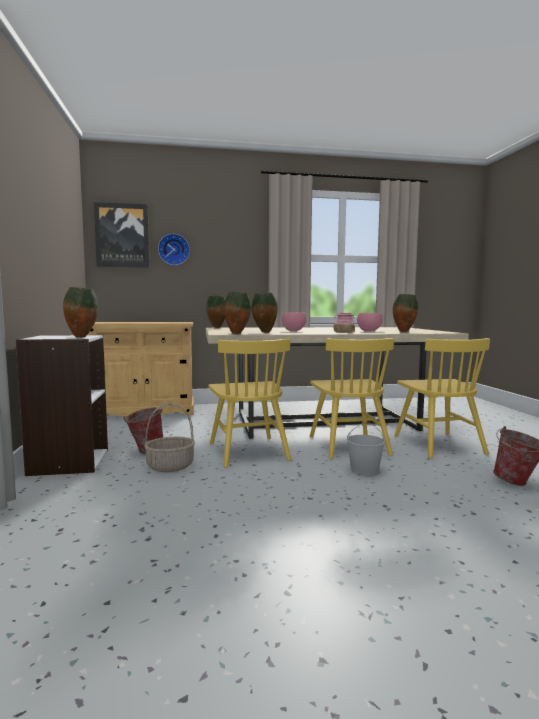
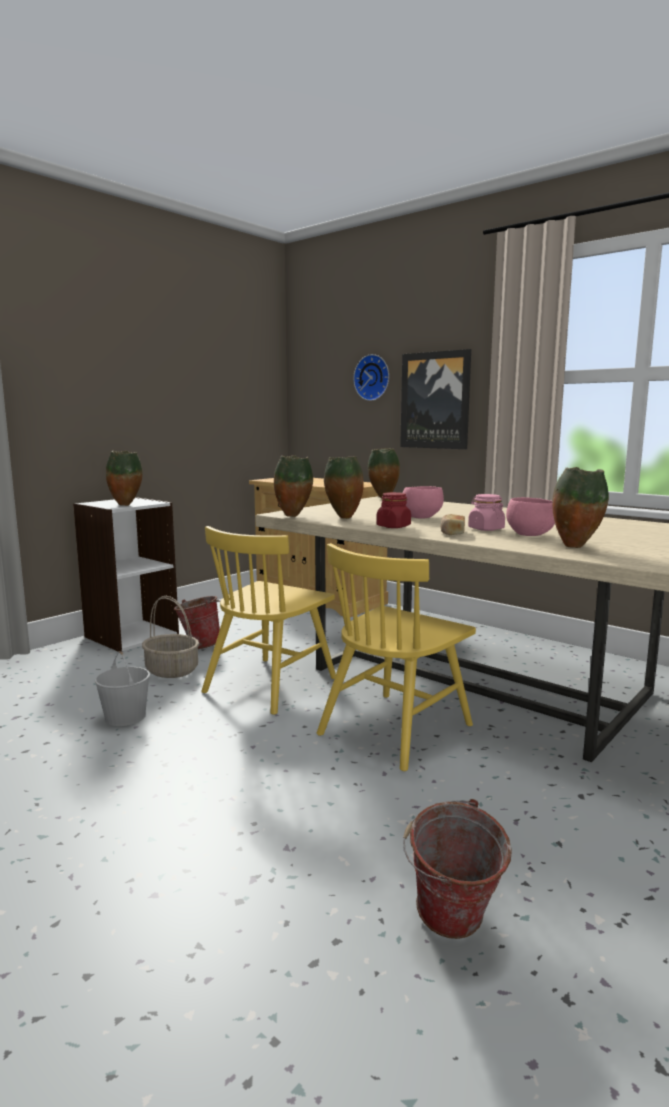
camera: 50 degrees right, 5 degrees up
picture [94,202,150,268] -> picture moved to [400,349,471,449]
white bucket [347,422,385,475] -> white bucket moved to [95,651,150,726]
yellow chair [394,338,490,458] -> none
none -> red jar [376,492,411,528]

